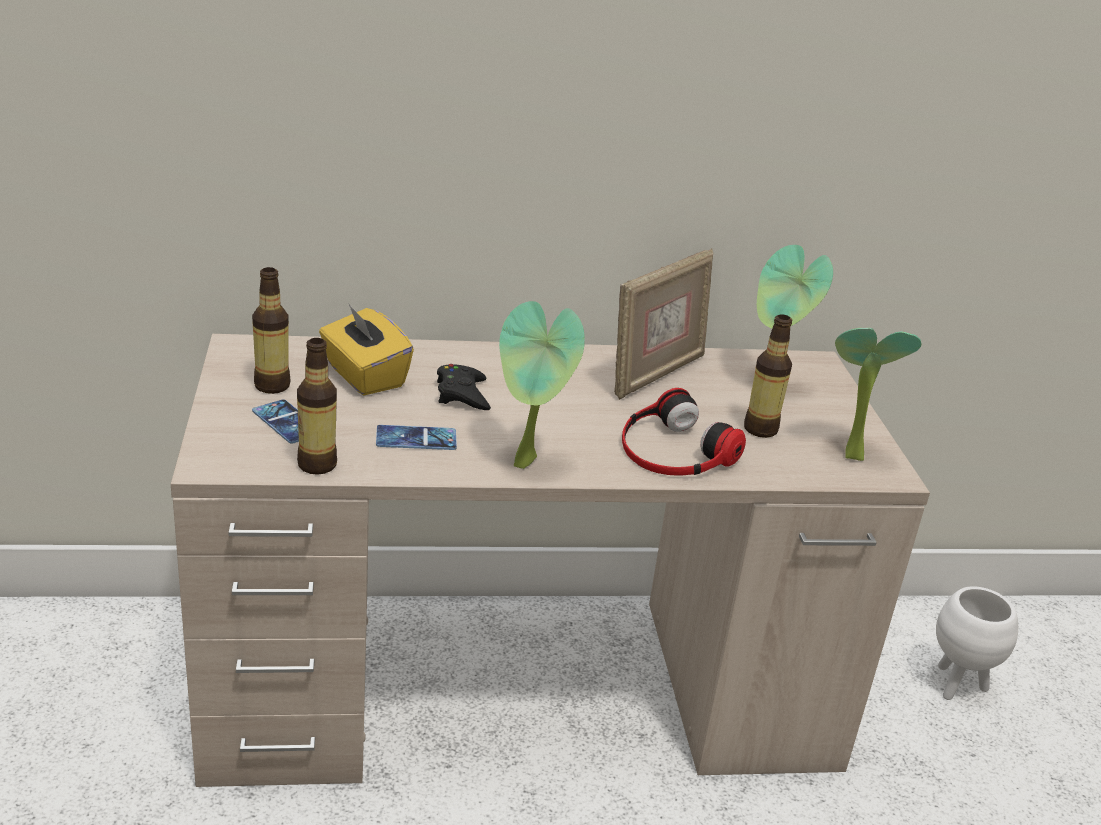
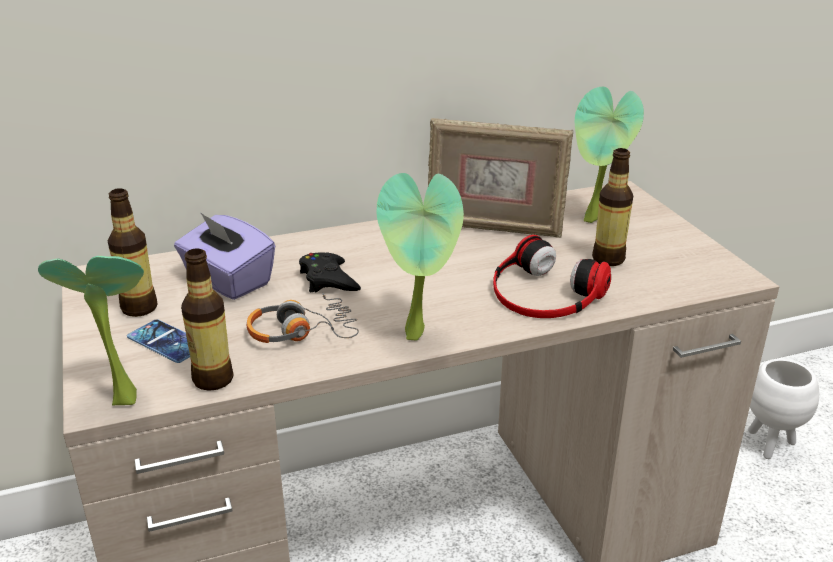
camera: 10 degrees left, 0 degrees up
yellow tissue box [319,304,414,395] -> purple tissue box [174,212,275,300]
phone [376,425,457,450] -> headphones [246,293,359,343]
picture frame [614,248,713,400] -> picture frame turned 75 degrees clockwise [428,118,573,238]
potted plant [835,328,921,461] -> potted plant moved to [38,256,144,406]

